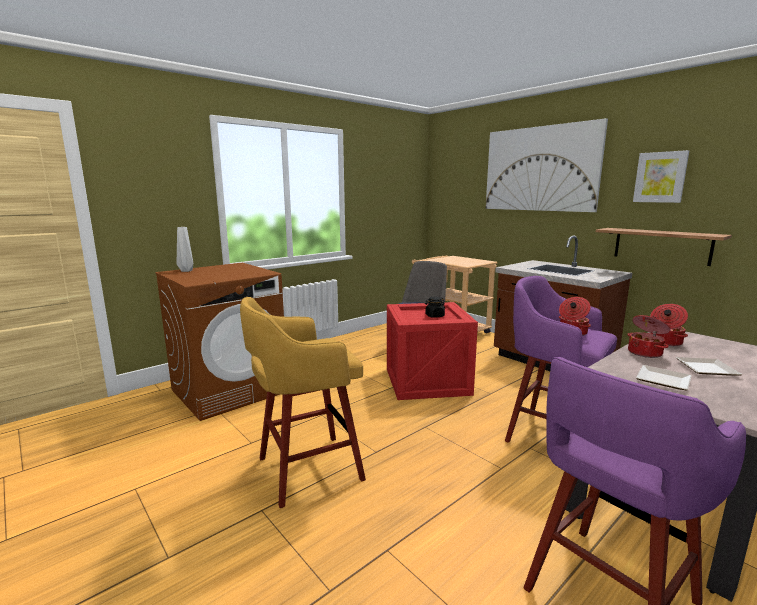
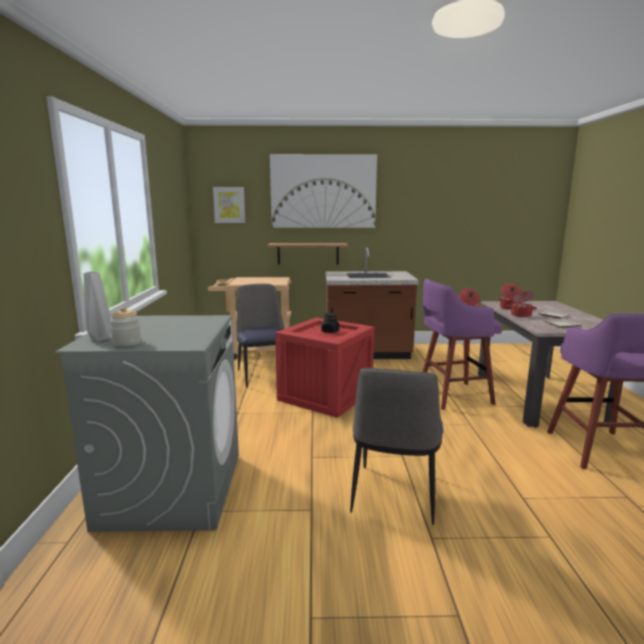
camera: 50 degrees left, 0 degrees up
brown washing machine [155,263,284,421] -> grey washing machine [55,315,239,532]
yellow stool [240,297,366,508] -> chair [350,368,443,525]
shelf [596,228,732,266] -> shelf moved to [267,243,348,265]
picture [633,150,689,203] -> picture moved to [213,187,245,223]
none -> jar [110,307,141,346]

